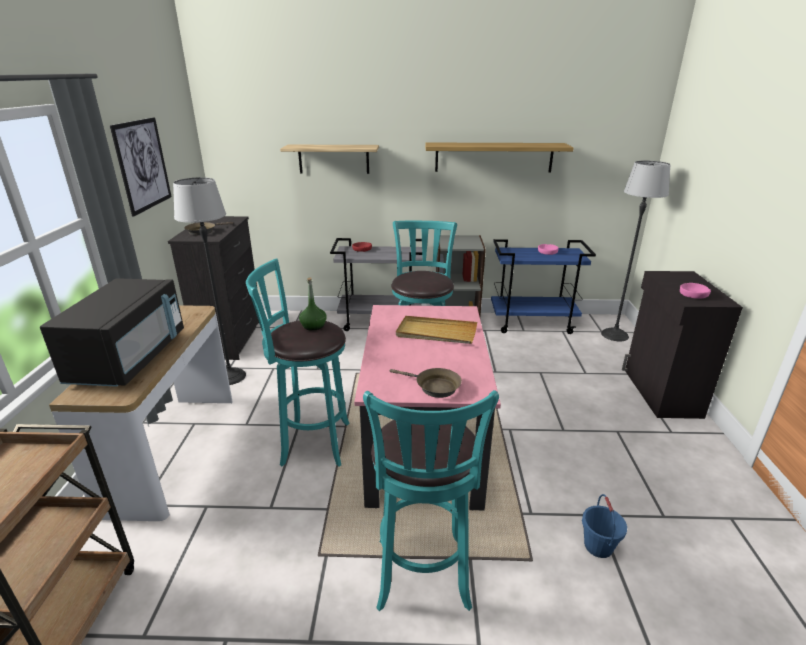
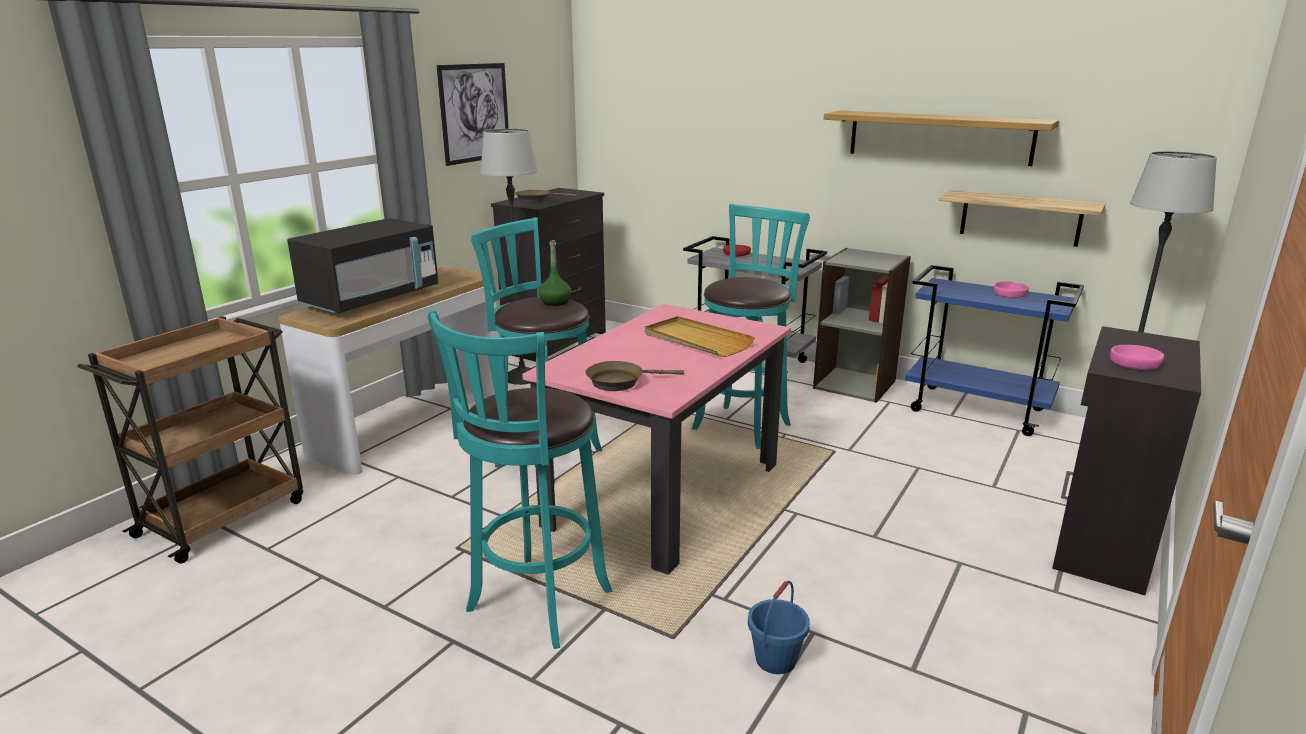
camera: 30 degrees right, 5 degrees down
shelf [280,145,379,174] -> shelf moved to [938,190,1106,247]
brown frying pan [389,368,462,398] -> brown frying pan turned 105 degrees clockwise [585,361,684,391]

